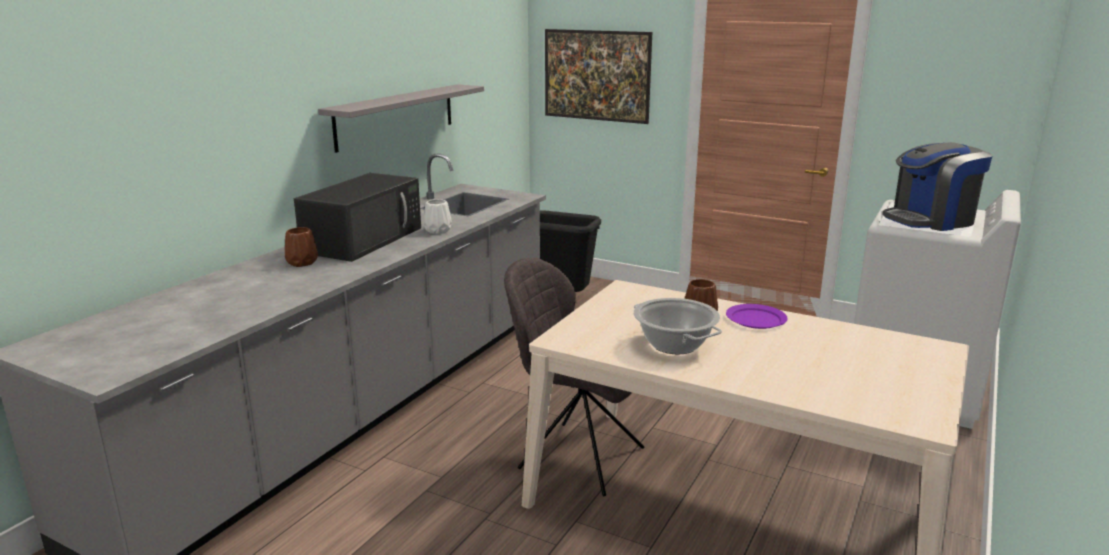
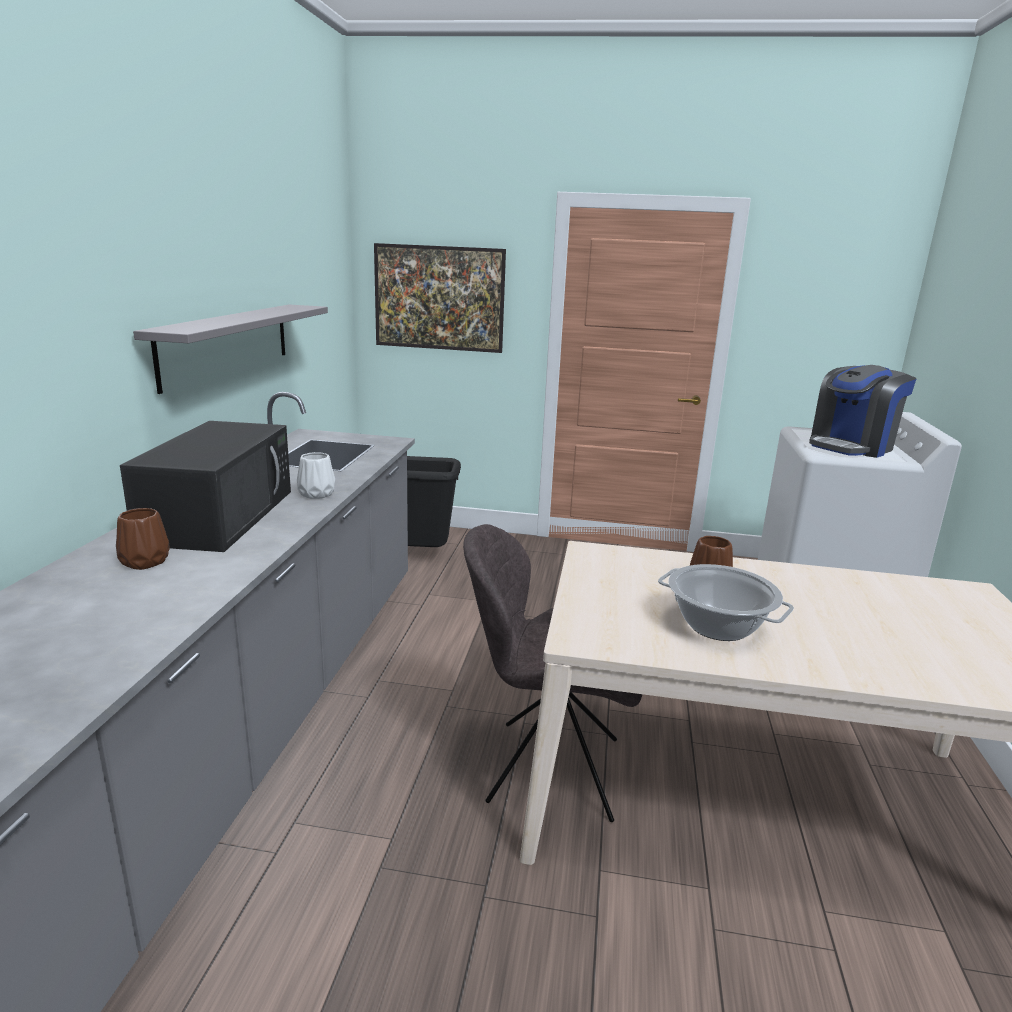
camera: 20 degrees left, 0 degrees up
purple plate [726,304,788,329] -> none

